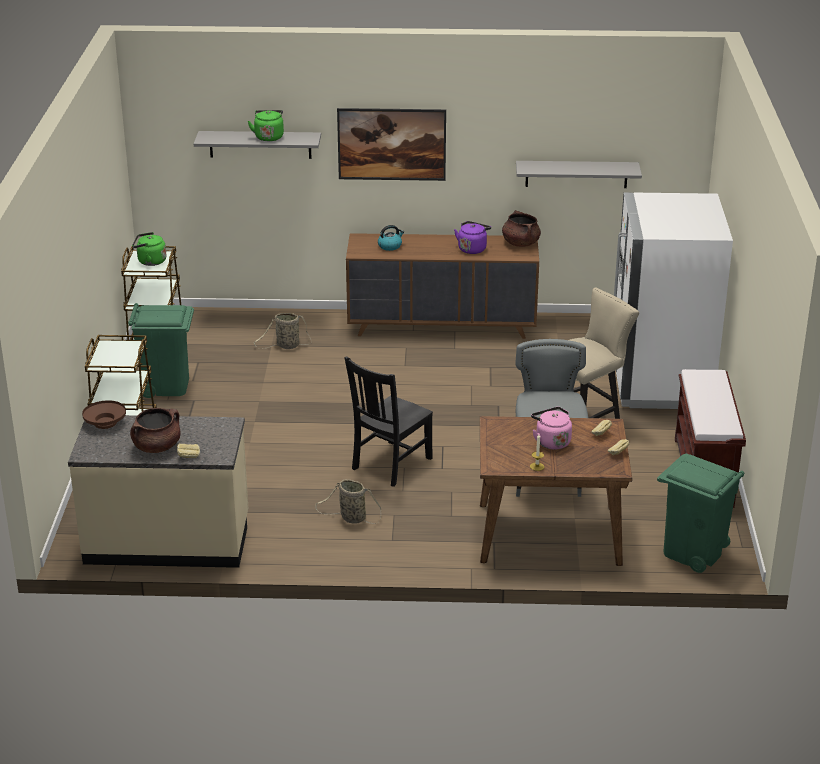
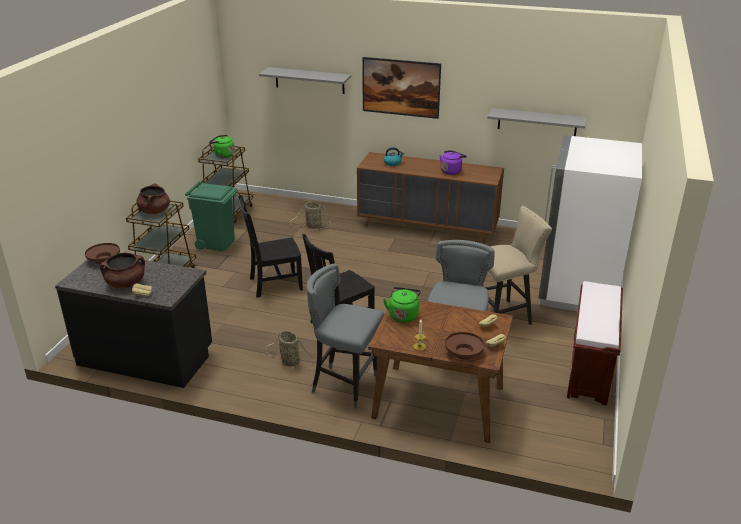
camera: 15 degrees right, 0 degrees up
beige counter [68,415,248,568] -> black counter [55,259,212,388]
green kettle [248,110,284,141] -> green kettle moved to [383,287,421,323]
brown cooking pot [502,210,541,247] -> brown cooking pot moved to [136,183,170,214]
pink kettle [531,407,572,449] -> none
green trash can [657,454,745,573] -> none
none -> black chair [238,195,303,298]
none -> grey stool [307,264,384,409]
none -> brown bowl [445,332,484,360]

